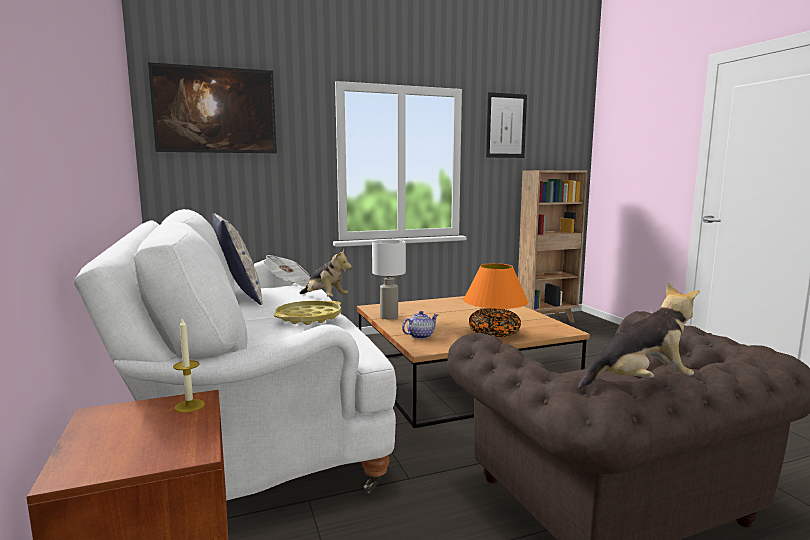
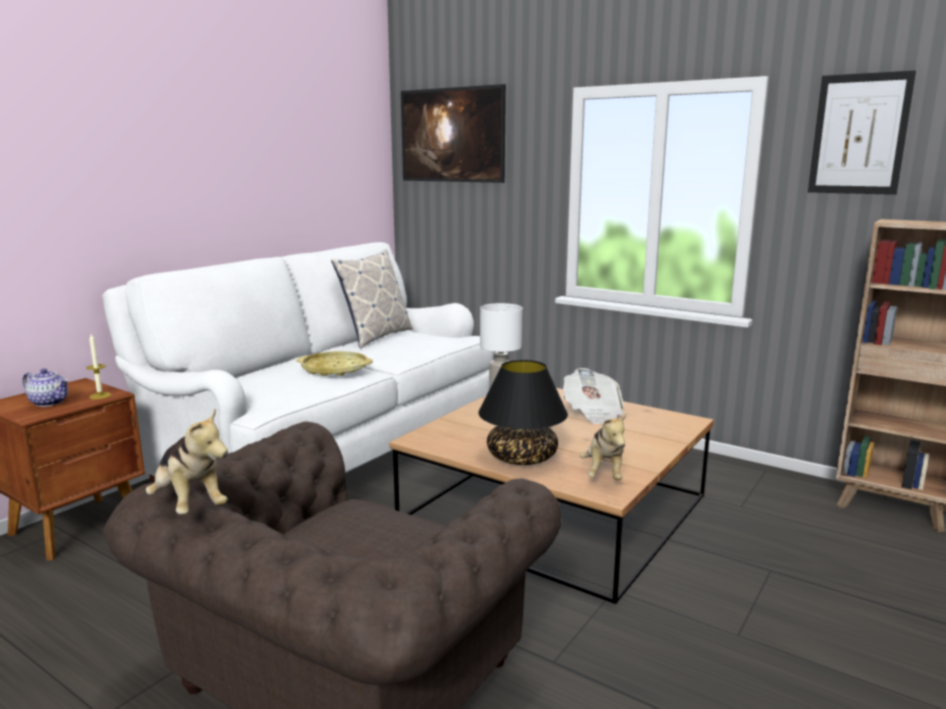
camera: 55 degrees right, 5 degrees up
newspaper [264,255,311,287] -> newspaper moved to [563,368,624,424]
plush toy [300,249,352,297] -> plush toy moved to [580,413,627,480]
teapot [402,311,438,339] -> teapot moved to [23,368,69,407]
orange table lamp [463,263,528,337] -> black table lamp [478,360,568,465]

